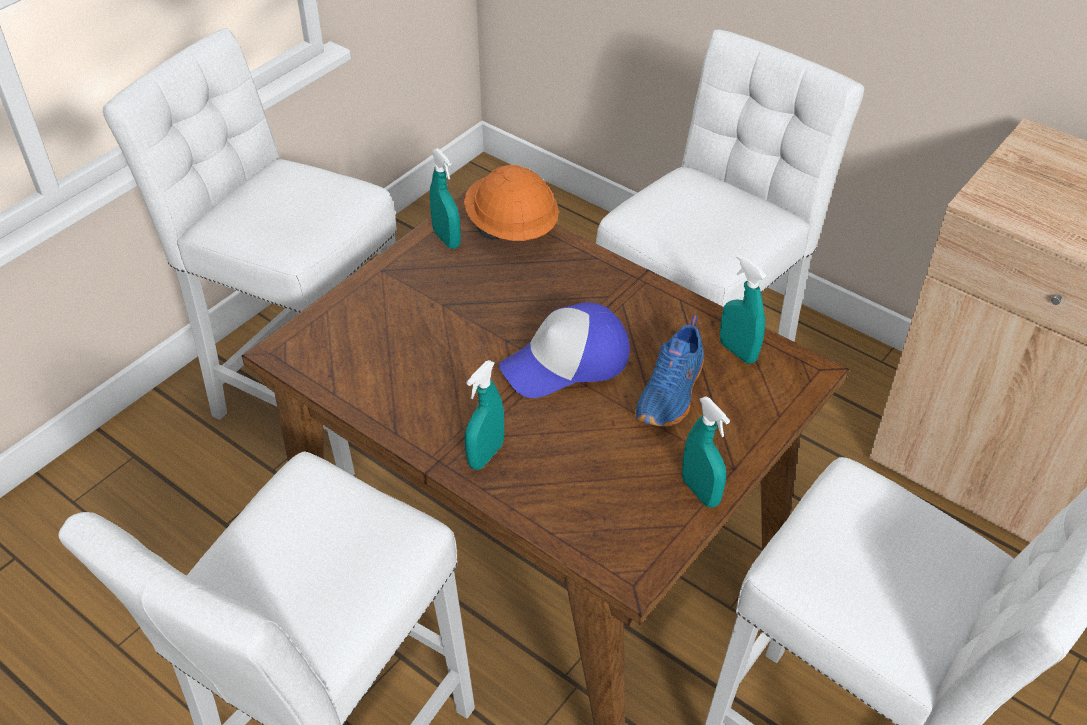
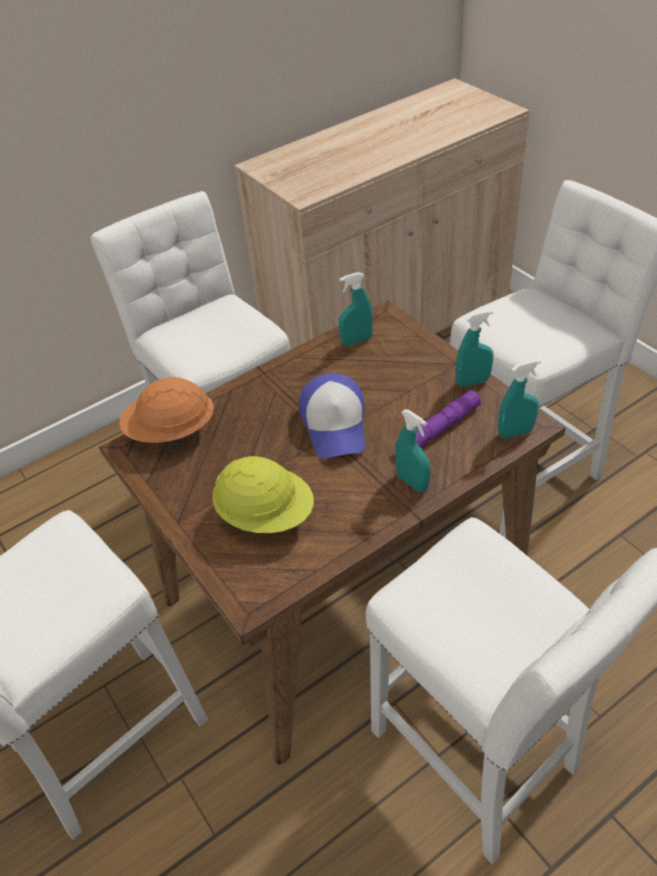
camera: 70 degrees left, 0 degrees up
turquoise spray bottle [430,148,461,249] -> turquoise spray bottle moved to [498,360,541,439]
blue shoe [635,315,704,427] -> none
none -> yellow hard hat [212,456,314,533]
none -> purple flashlight [395,390,481,448]

